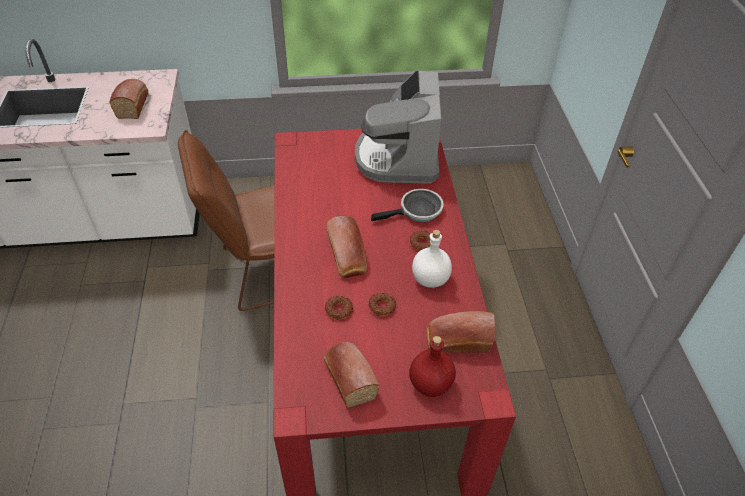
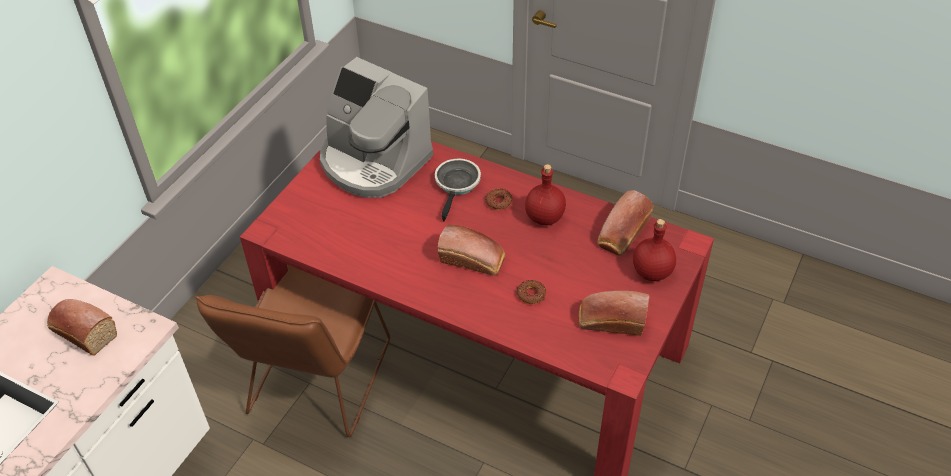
camera: 55 degrees left, 0 degrees up
donut [368,293,396,316] -> none
white bottle [412,230,452,288] -> red bottle [525,164,566,225]

